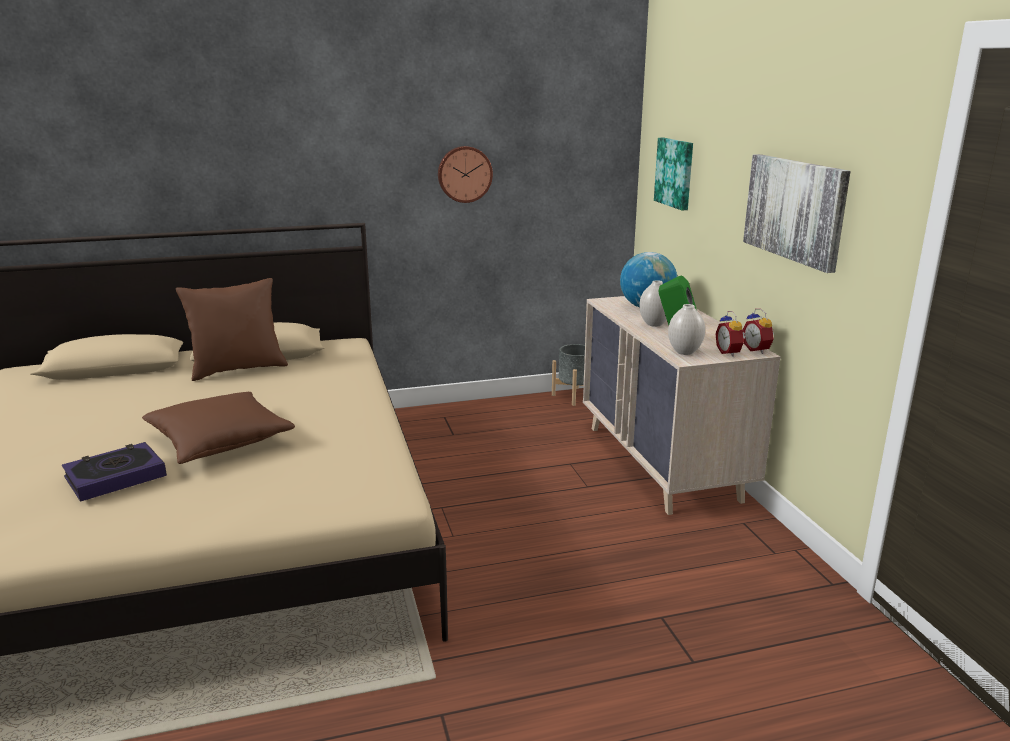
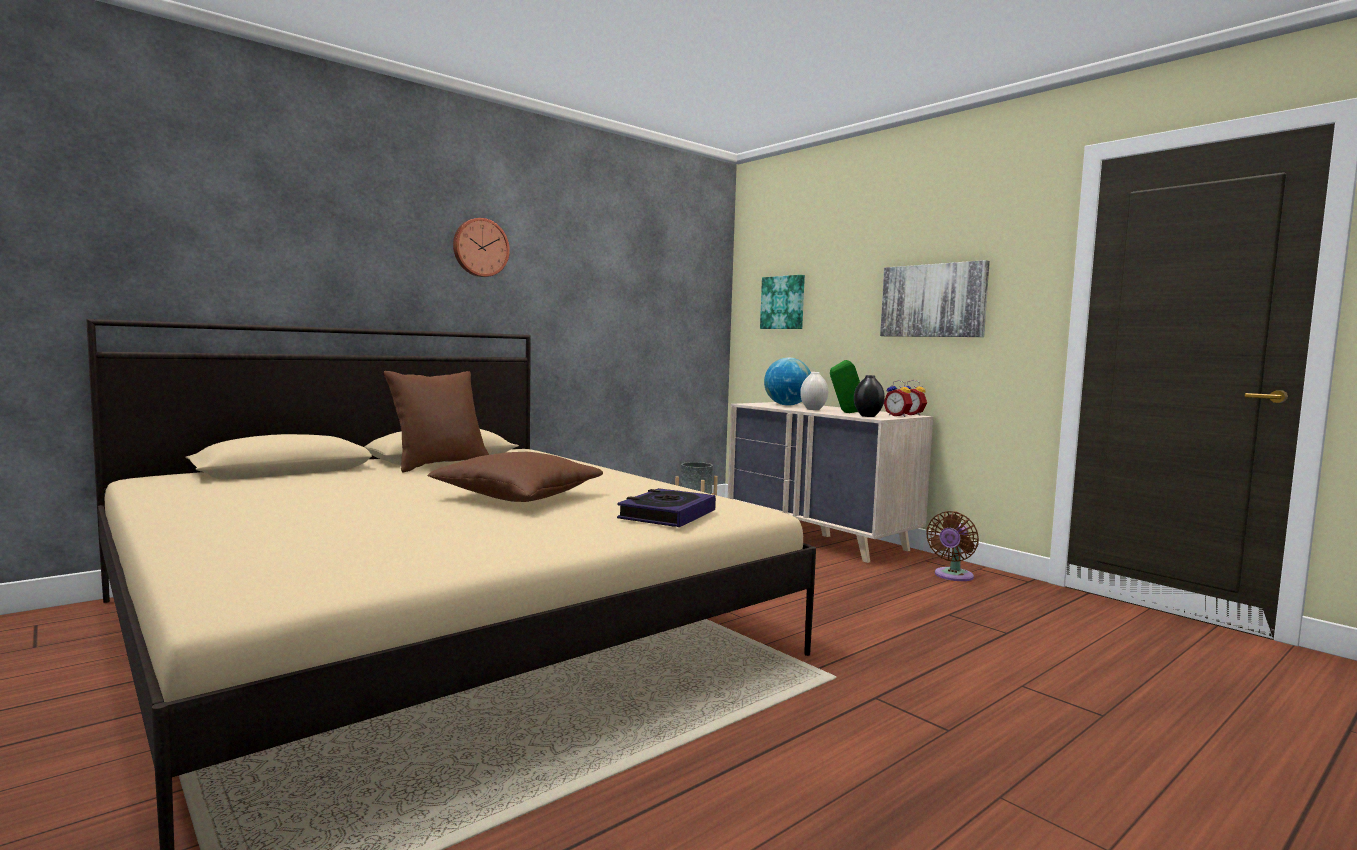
camera: 25 degrees left, 15 degrees down
book [62,442,167,501] -> book moved to [617,488,716,527]
wall clock [438,146,493,203] -> wall clock moved to [453,218,510,277]
white vase [668,304,705,355] -> black vase [854,375,885,417]
none -> brown fan [926,511,979,581]

